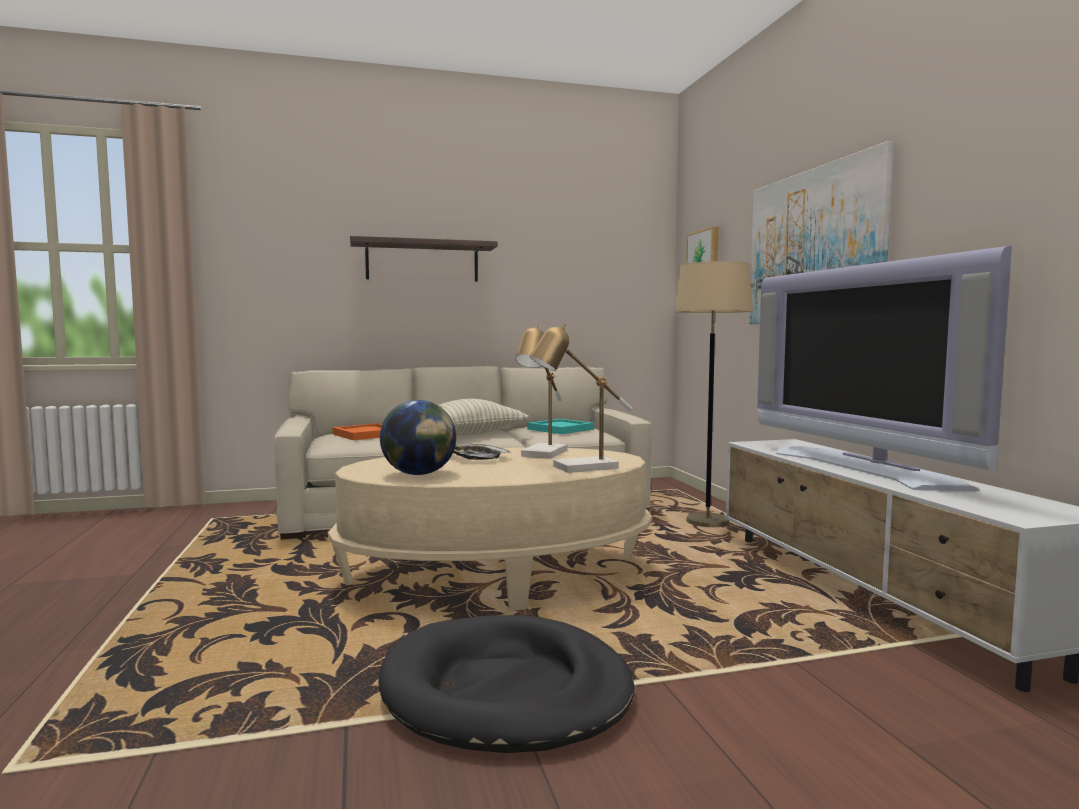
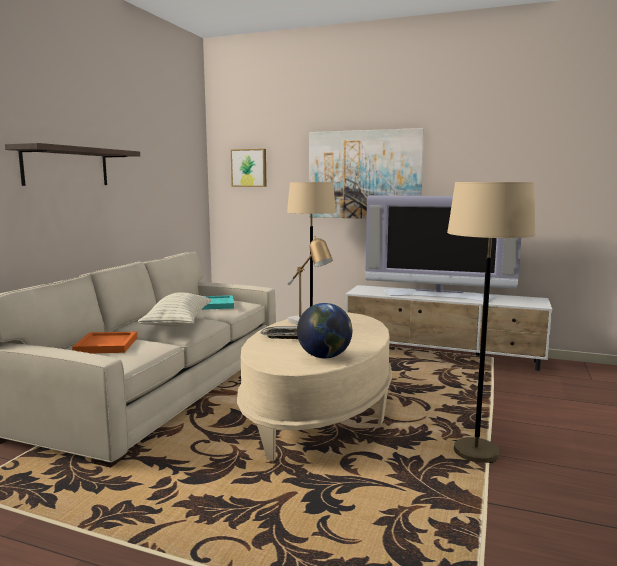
camera: 55 degrees left, 5 degrees up
black dog bed [378,615,635,753] -> beige floor lamp [447,182,536,463]
table lamp [530,324,632,473] -> none

